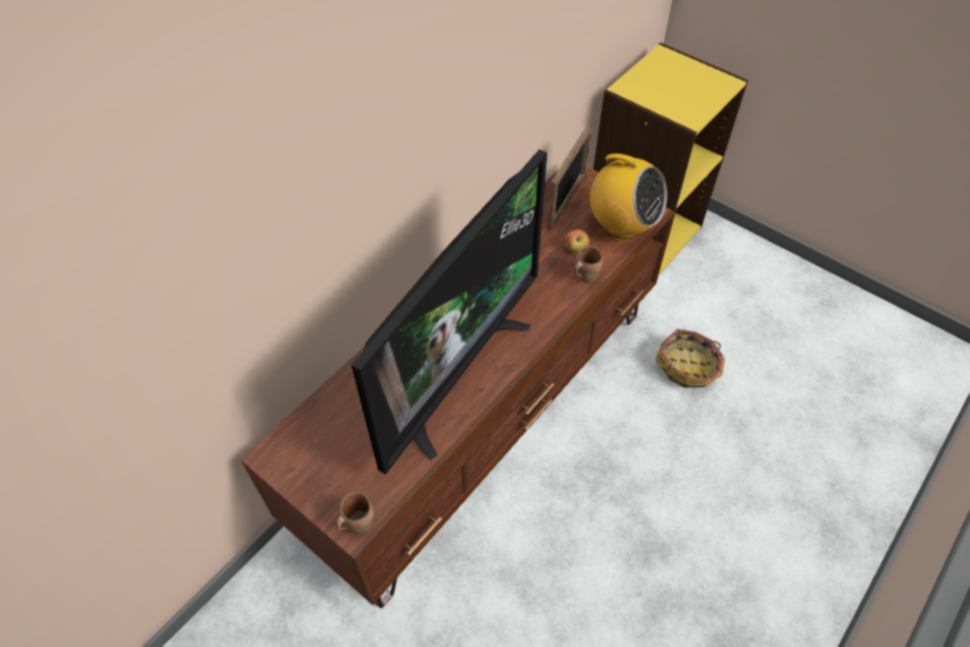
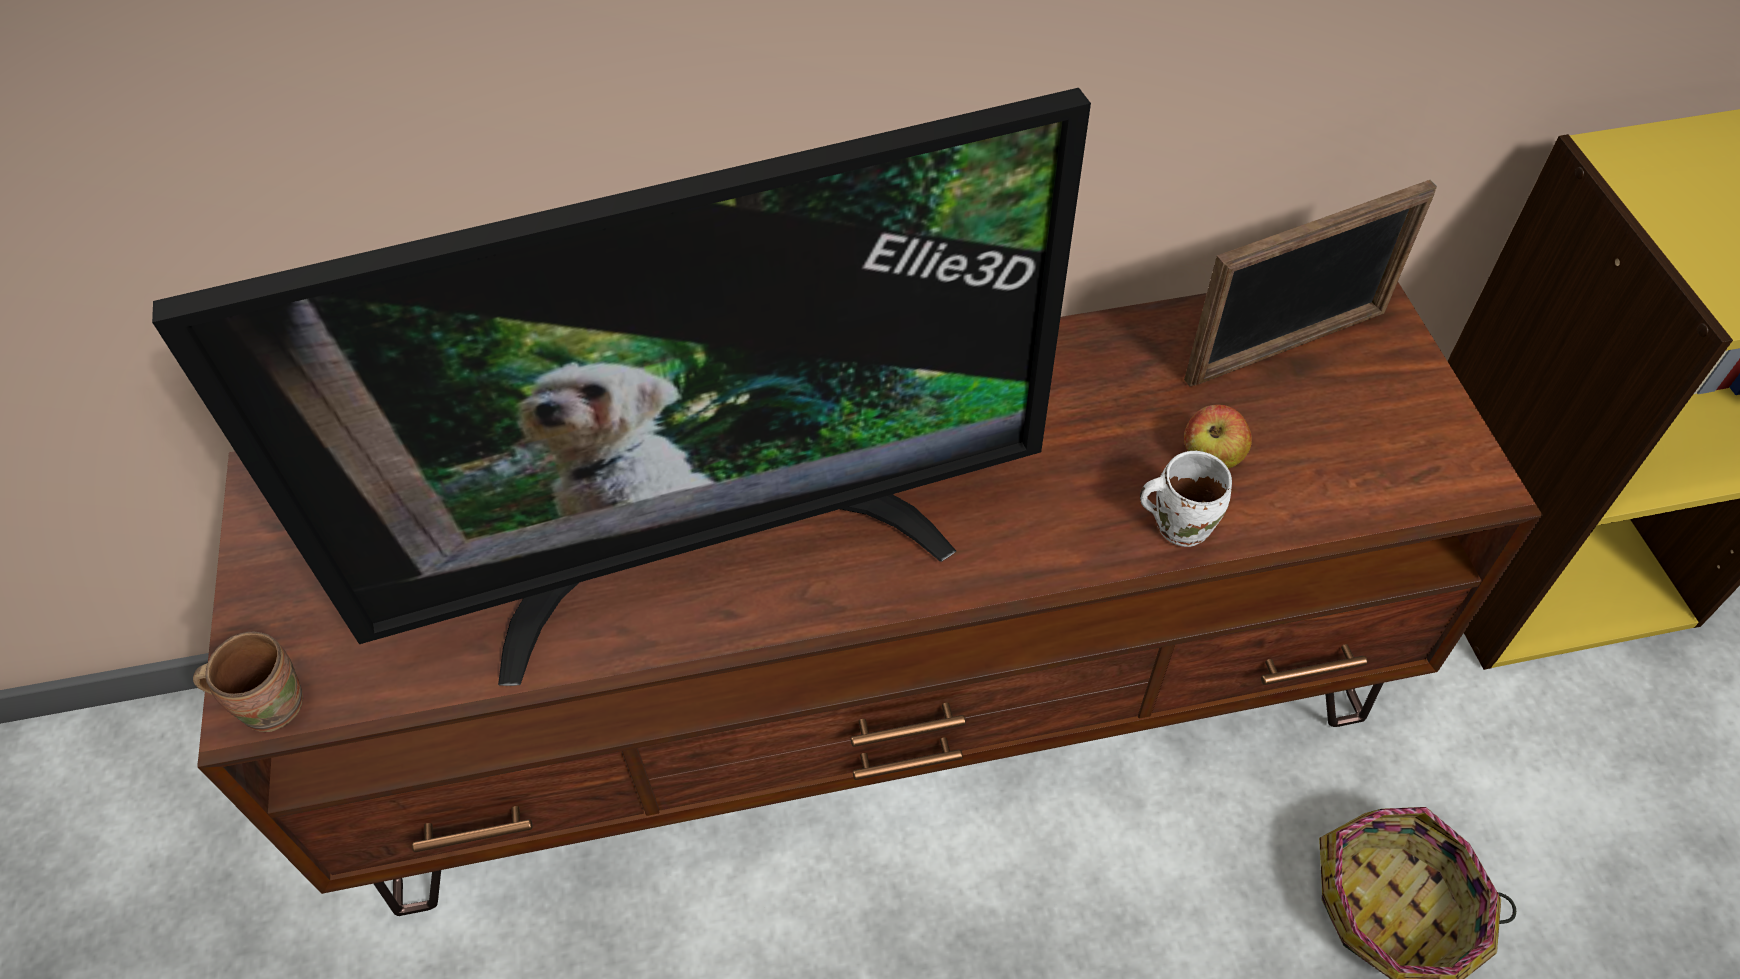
camera: 40 degrees right, 0 degrees up
brown mug [574,246,603,282] -> white mug [1140,451,1232,547]
radio [585,154,667,239] -> none

